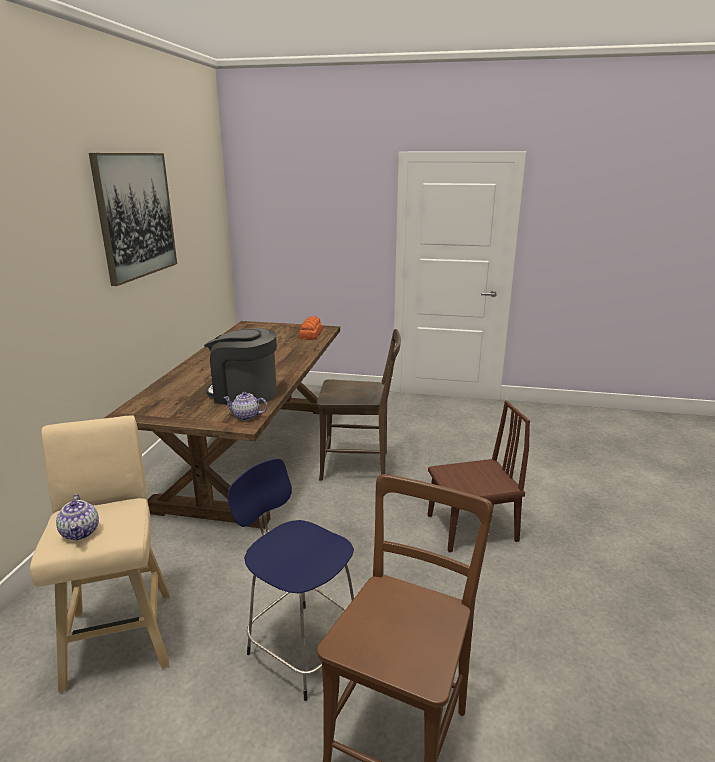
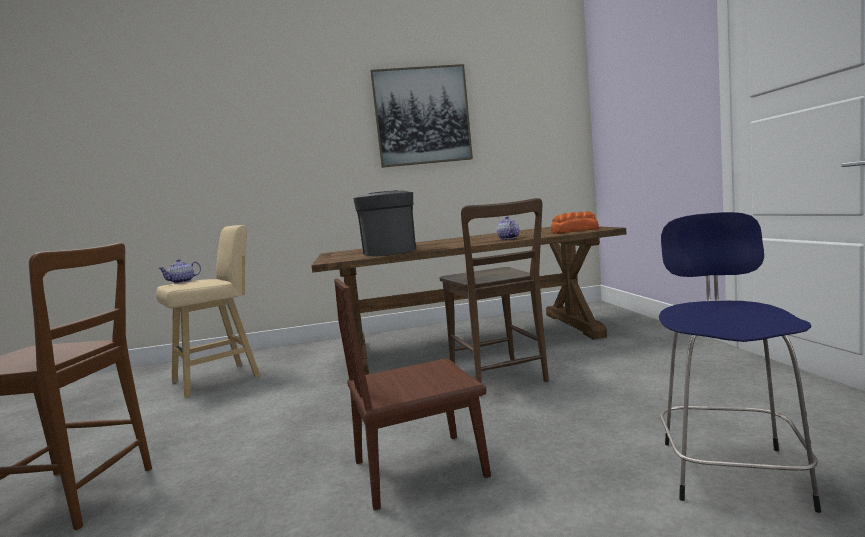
camera: 70 degrees right, 15 degrees down
teapot [223,392,268,421] -> teapot moved to [496,216,519,240]
blue stool [228,459,354,701] -> blue stool moved to [659,212,821,513]
brown chair [428,401,530,552] -> brown chair turned 105 degrees clockwise [334,278,491,511]

